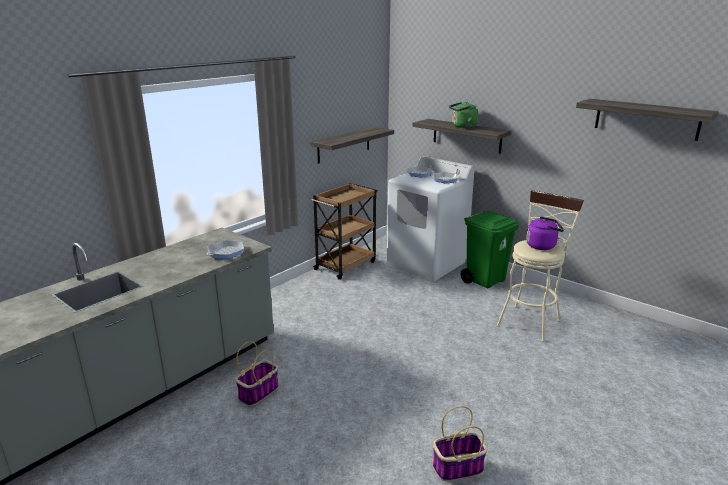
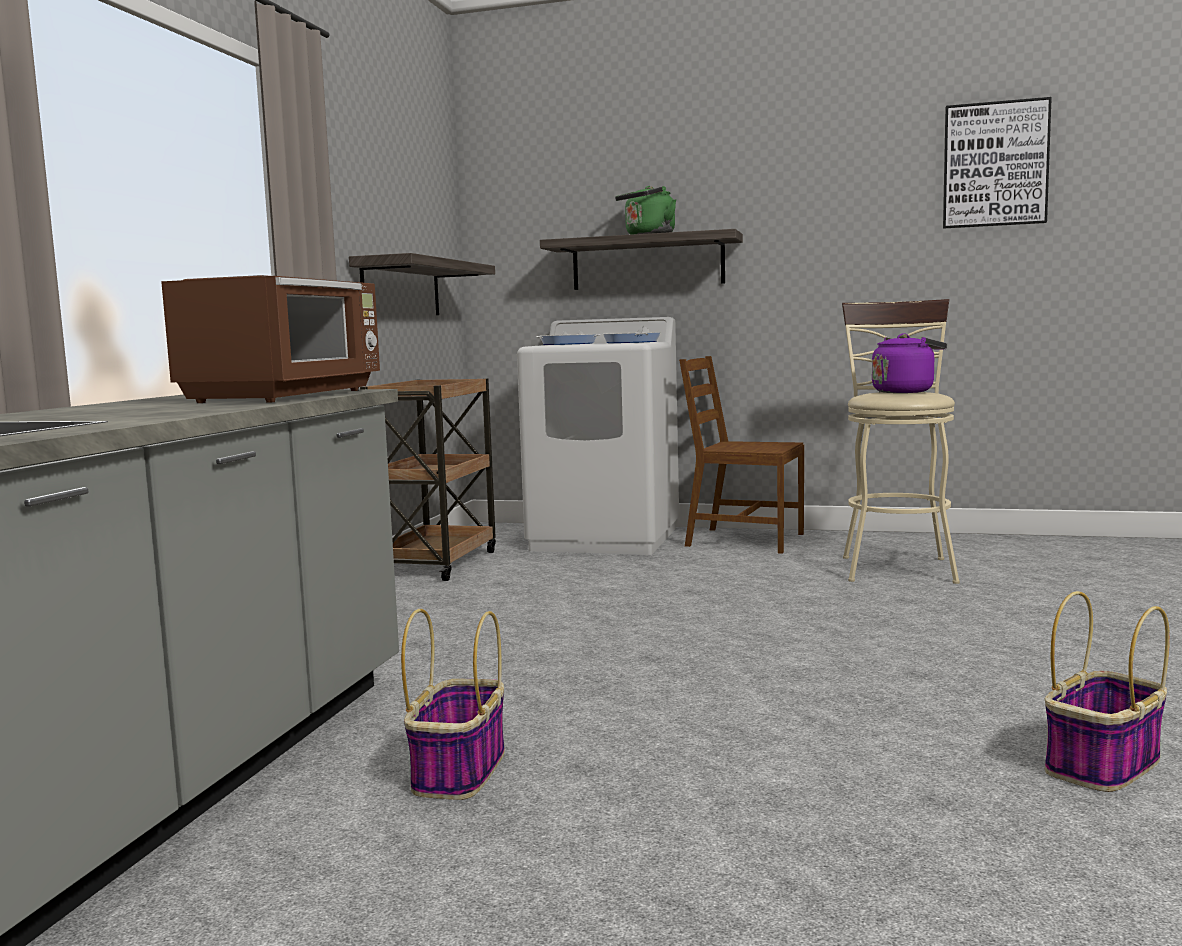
camera: 25 degrees left, 15 degrees down
frying pan [207,240,244,259] -> brown microwave [161,275,380,403]
green trash can [461,211,519,288] -> brown chair [679,356,804,554]
shelf [576,99,719,141] -> picture [943,97,1052,229]

